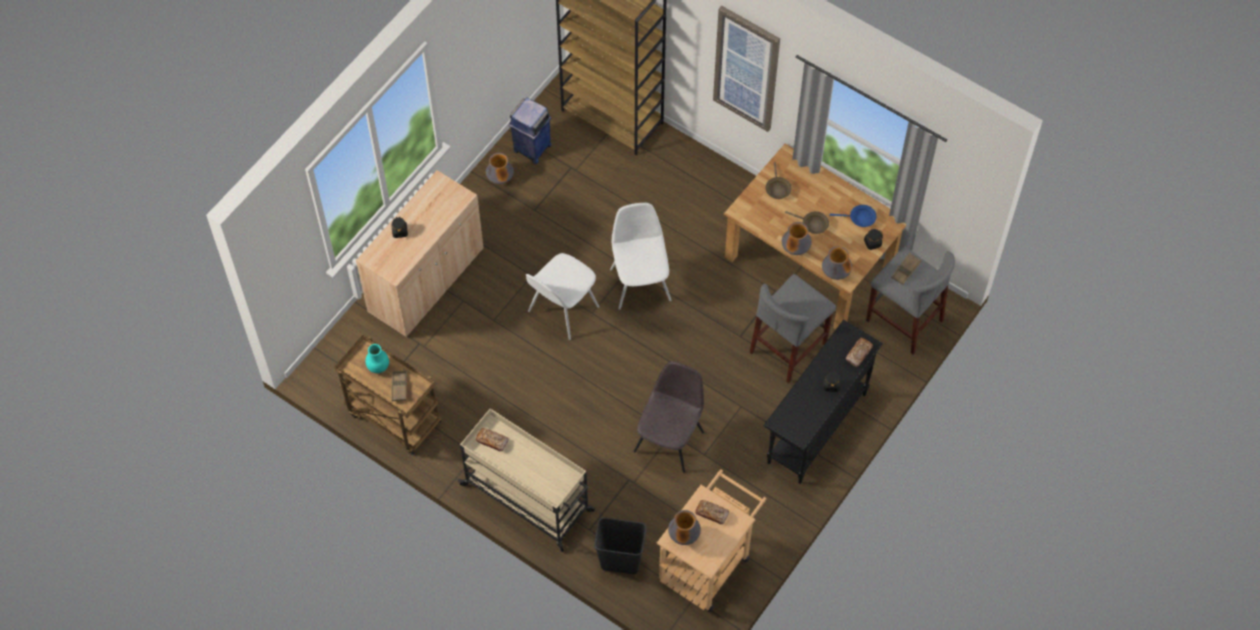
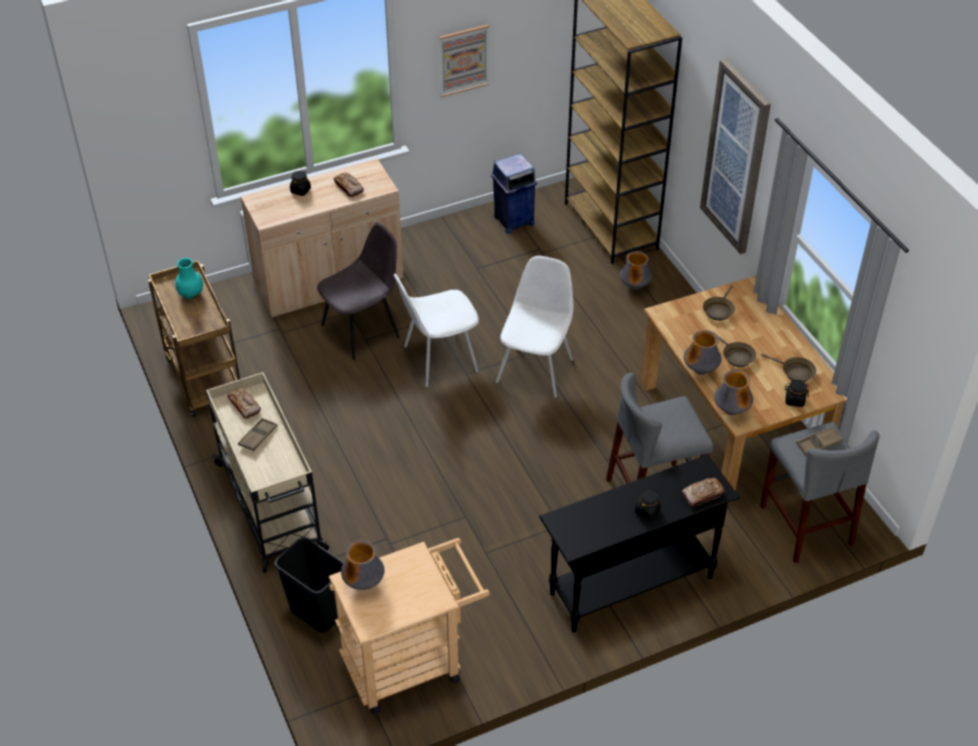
camera: 30 degrees right, 15 degrees down
brown tray [391,371,407,401] -> brown tray moved to [238,418,278,451]
vase [486,153,514,184] -> vase moved to [620,251,652,290]
grey chair [633,362,704,473] -> grey chair moved to [317,223,400,360]
bread [695,500,729,524] -> bread moved to [334,173,364,197]
blue frying pan [830,205,876,227] -> brown frying pan [761,353,816,382]
none -> picture [439,24,489,97]

